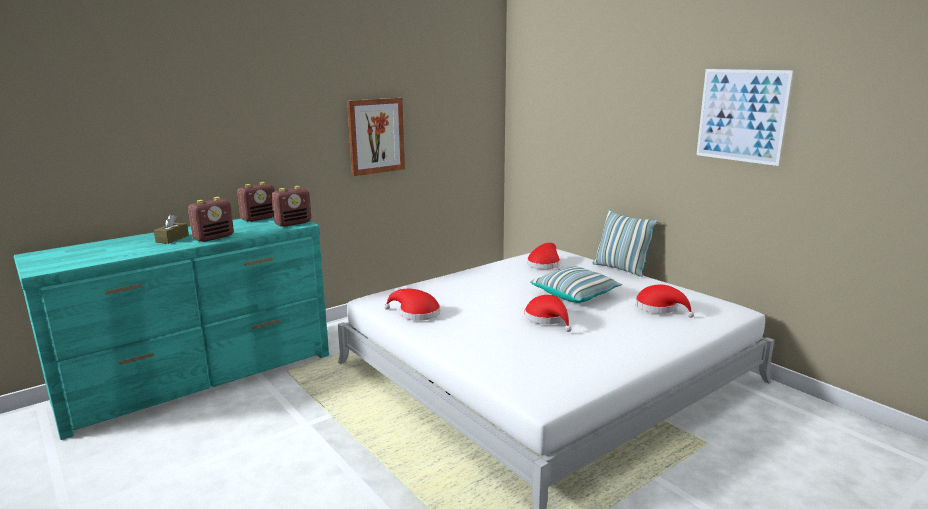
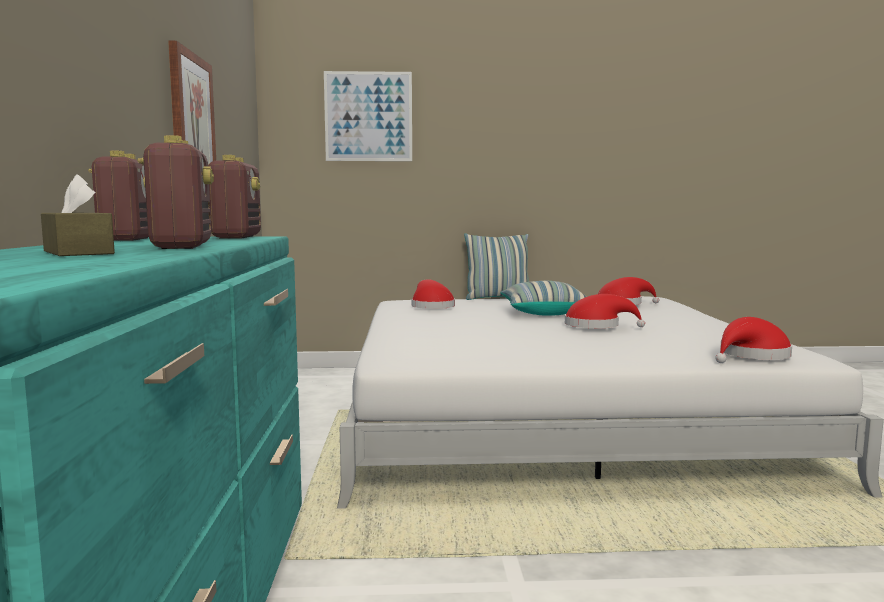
camera: 55 degrees left, 10 degrees down
red hat [384,289,440,321] -> red hat moved to [715,317,792,363]
picture [696,69,794,166] -> picture moved to [324,71,412,161]

